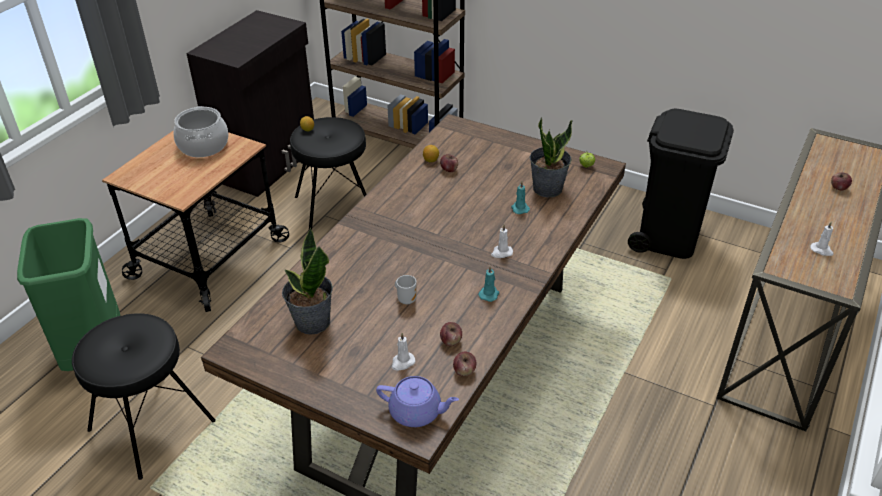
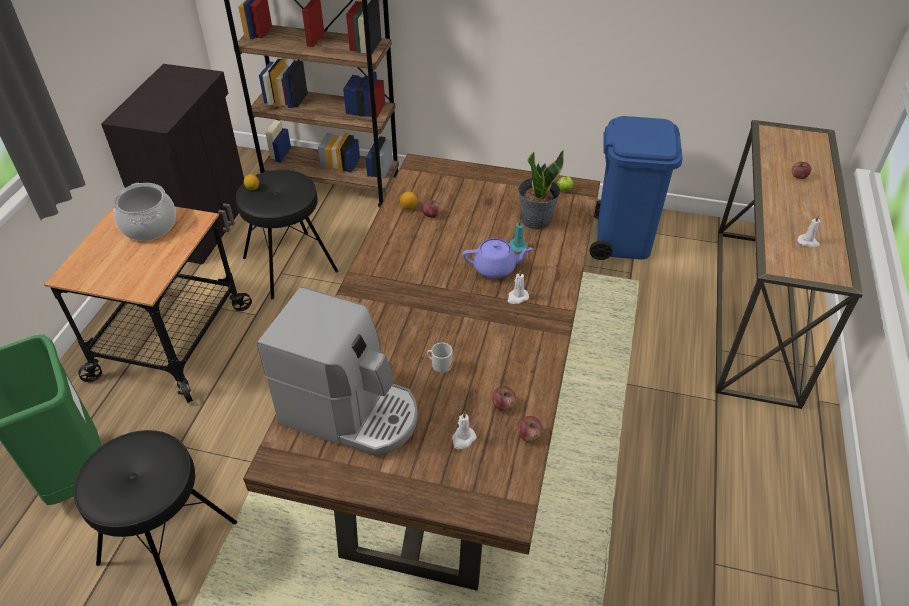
camera: 15 degrees left, 5 degrees up
potted plant [282,228,333,335] -> coffee machine [257,287,418,456]
purple teapot [376,376,459,427] -> purple teapot moved to [463,238,533,279]
turquoise candle [478,266,499,302] -> none
black trash can [628,109,734,259] -> blue trash can [590,116,683,260]

